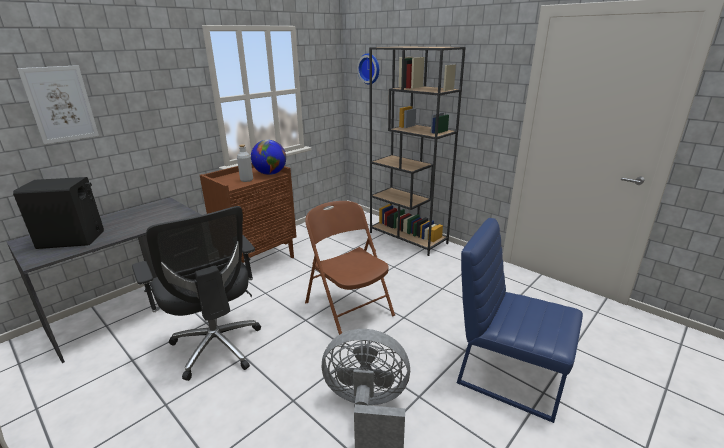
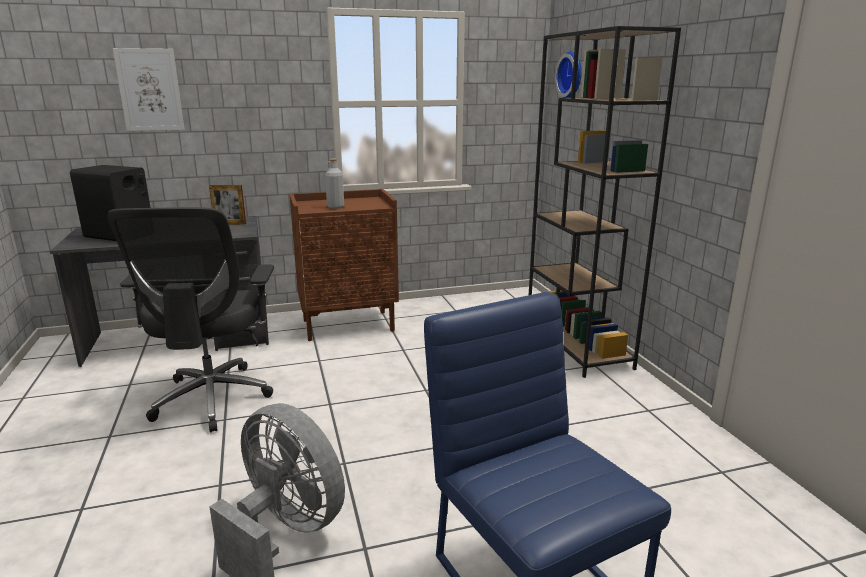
camera: 30 degrees right, 5 degrees down
globe [251,140,286,175] -> none
brown chair [305,201,395,335] -> none
none -> picture frame [209,185,246,225]

